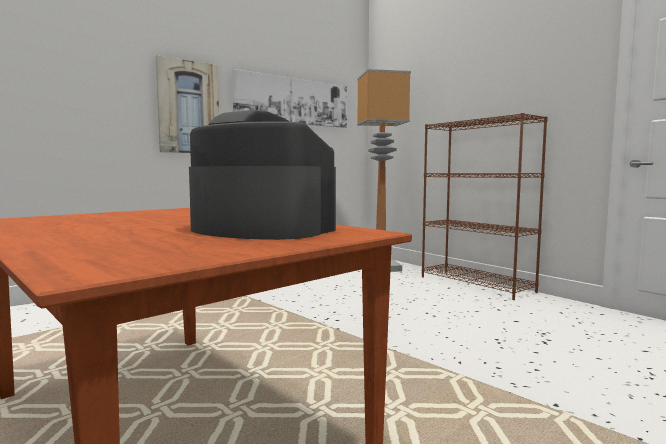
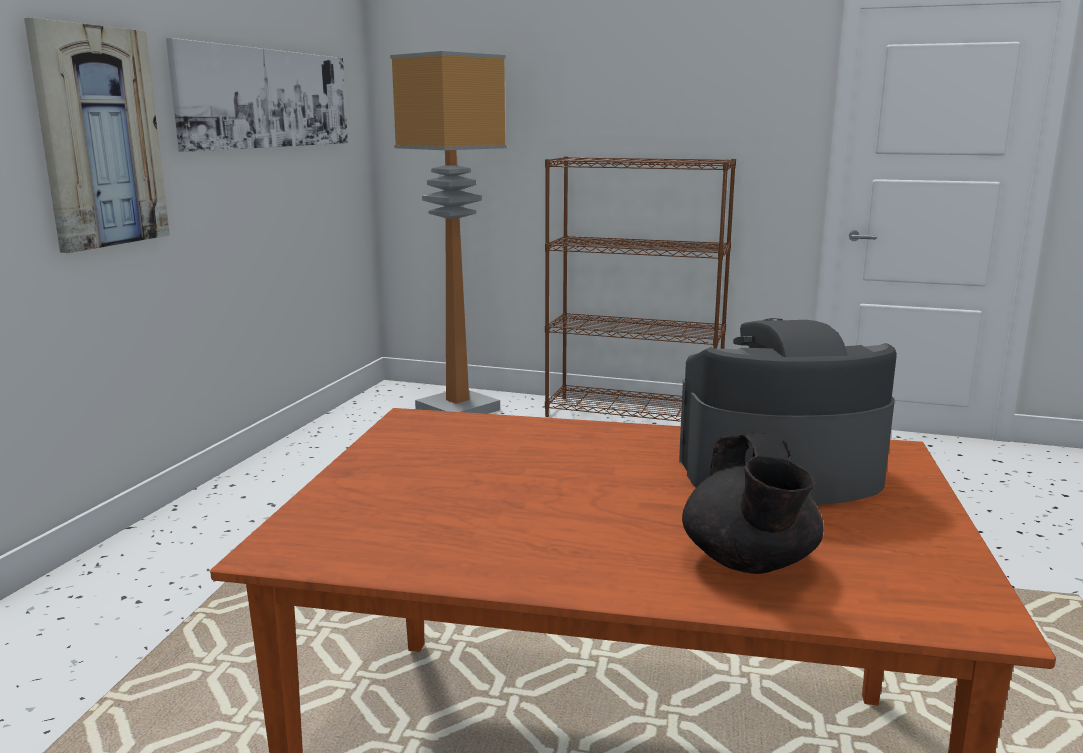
camera: 35 degrees left, 10 degrees up
none -> black teapot [682,433,824,574]

